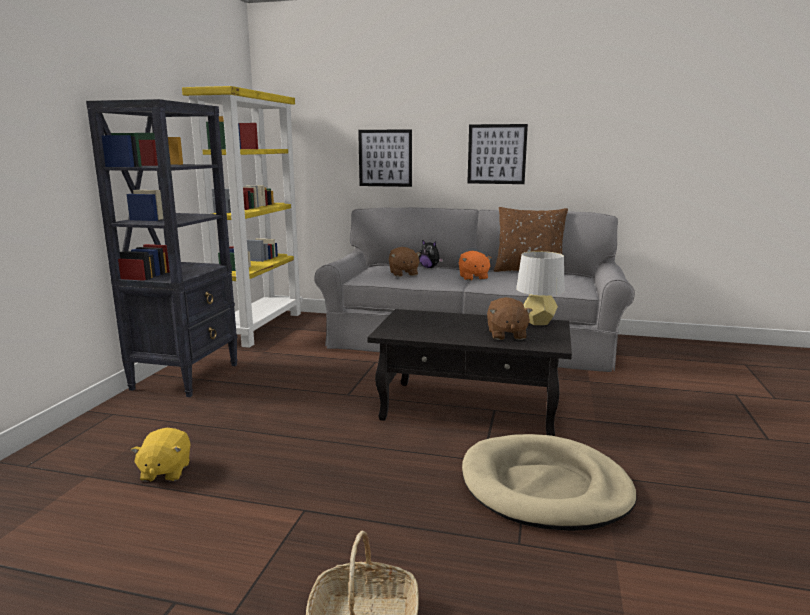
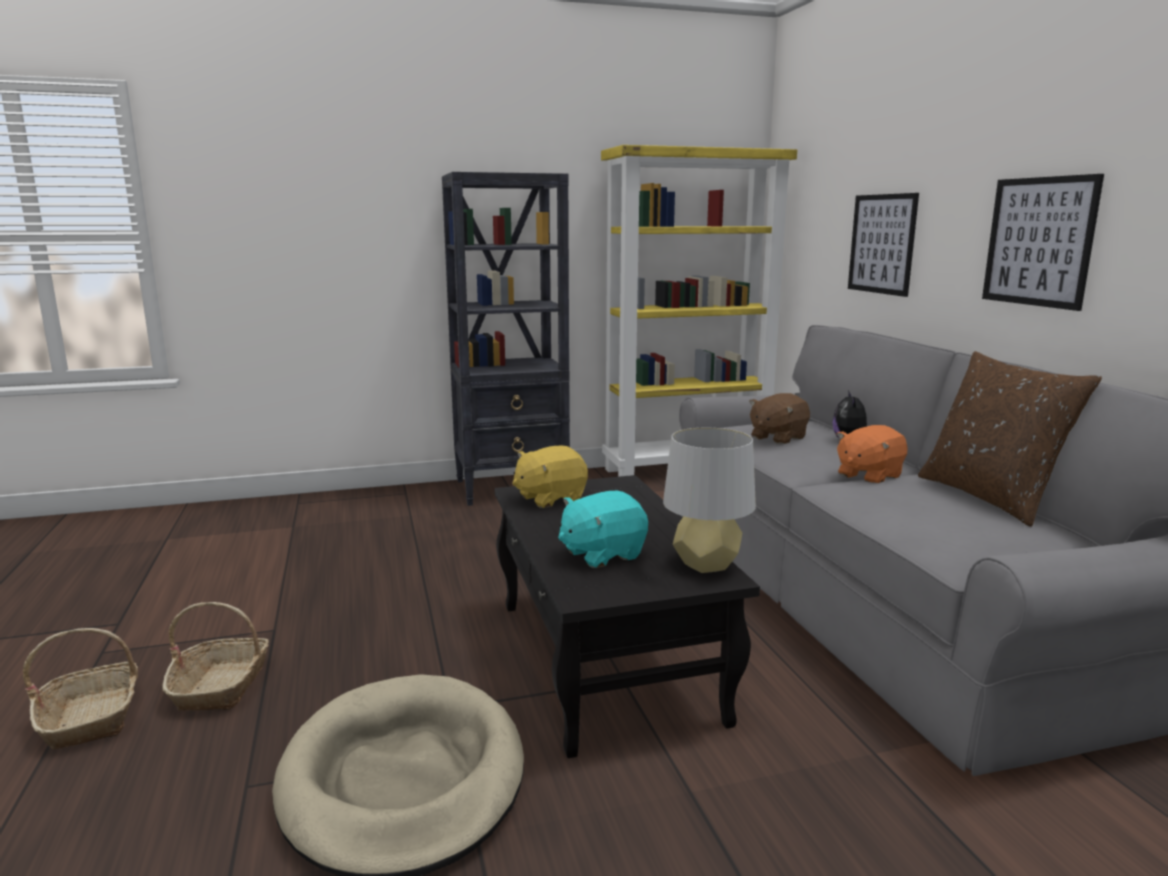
camera: 60 degrees right, 0 degrees up
yellow plush toy [131,428,191,482] -> yellow plush toy moved to [512,446,588,508]
brown plush toy [487,297,533,340] -> turquoise plush toy [558,491,648,568]
none -> basket [162,602,269,711]

